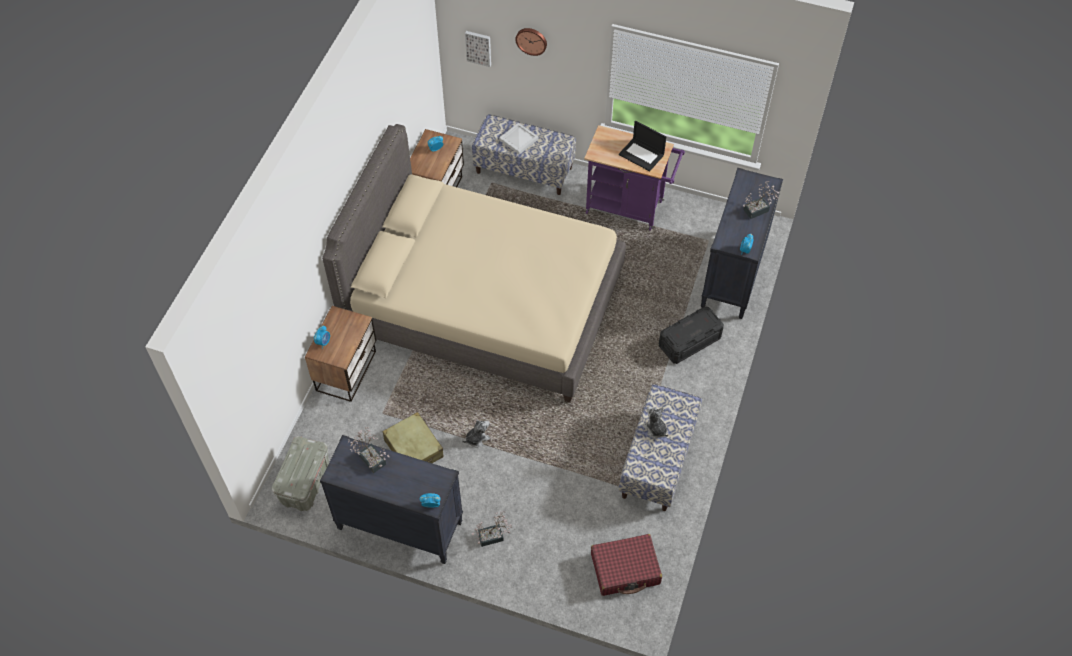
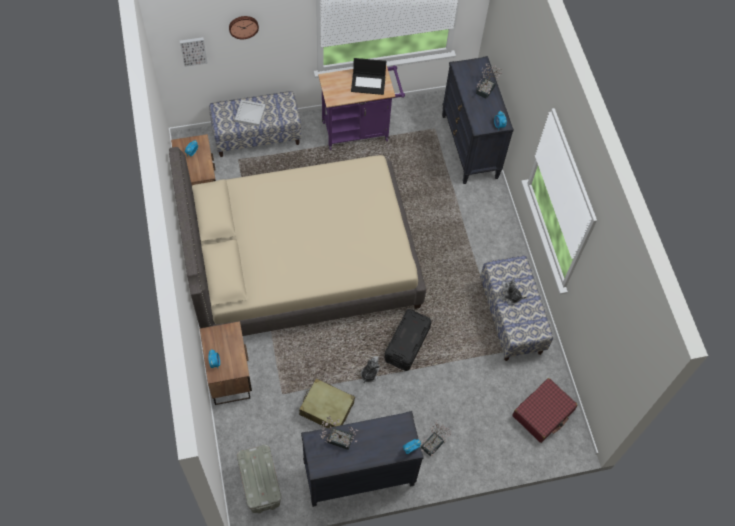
camera: 35 degrees left, 5 degrees up
black storage box [659,306,724,364] -> black storage box moved to [384,309,432,371]

